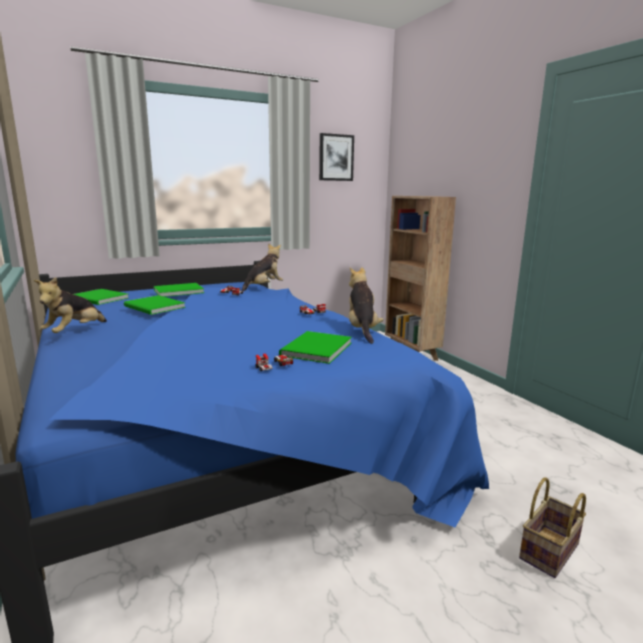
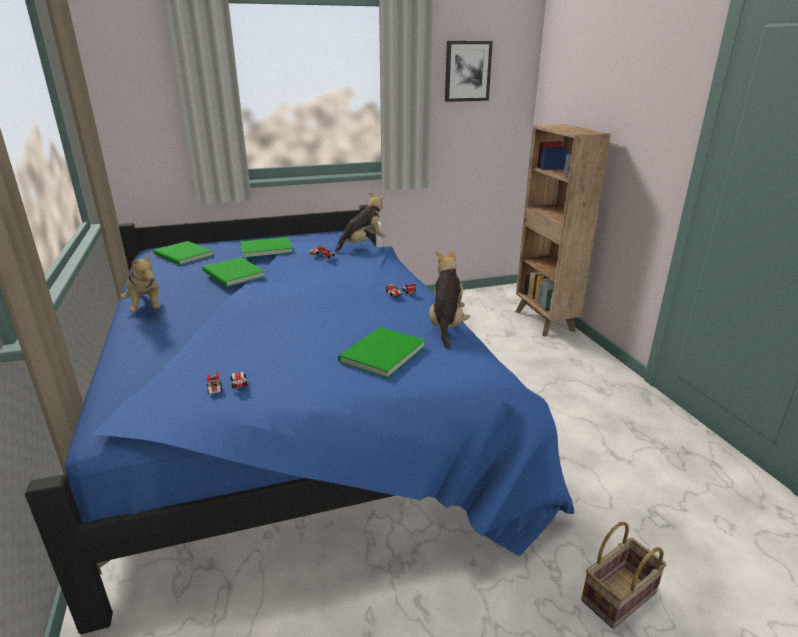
camera: 10 degrees right, 10 degrees up
plush toy [34,277,107,333] -> plush toy turned 60 degrees counterclockwise [120,253,160,312]
toy car [255,354,293,371] -> toy car moved to [207,372,248,394]

